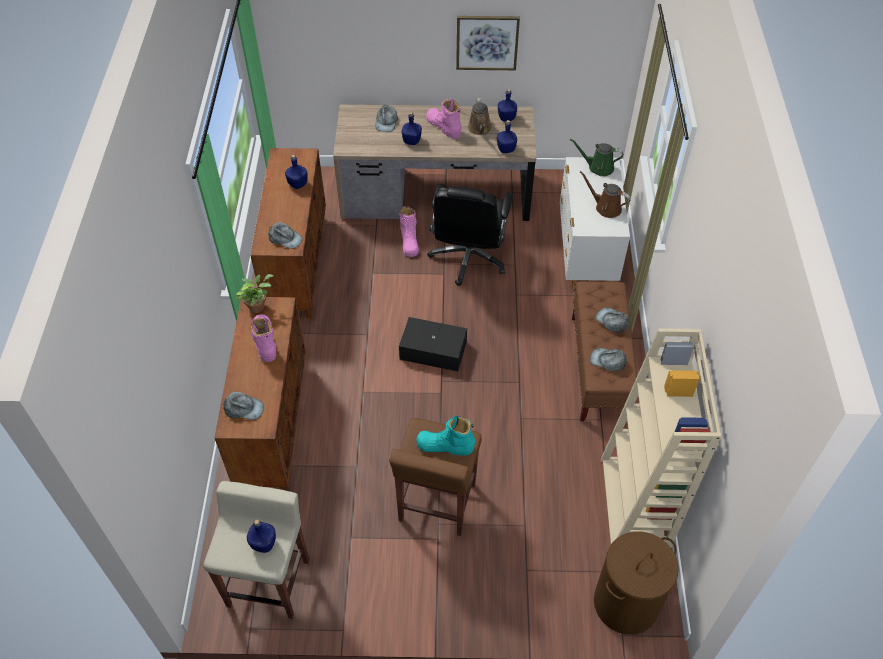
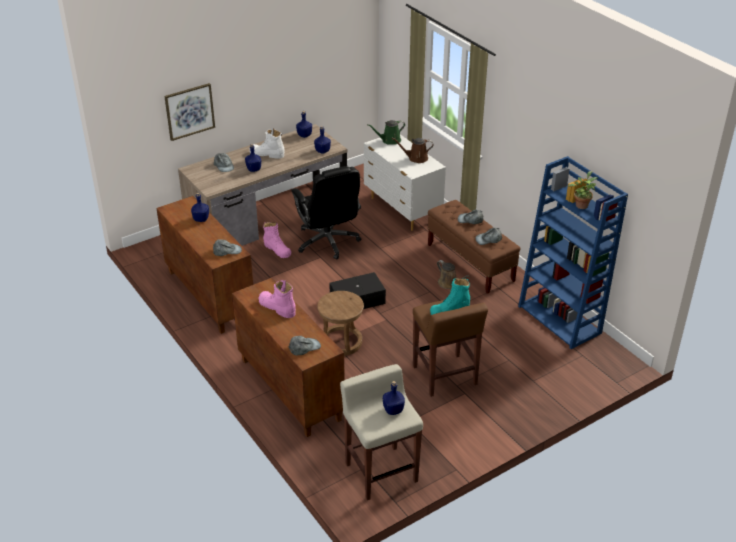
camera: 35 degrees left, 15 degrees down
potted plant [236,274,274,313] -> potted plant moved to [568,171,598,209]
pink boot [426,99,462,139] -> white boot [249,128,285,158]
picture [456,16,520,70] -> picture moved to [164,83,215,141]
brown watering can [468,98,492,135] -> brown watering can moved to [437,260,470,289]
brown laundry basket [594,531,679,635] -> none
beige bookcase [601,328,721,548] -> blue bookcase [518,156,628,349]
none -> brown stool [317,291,364,356]

